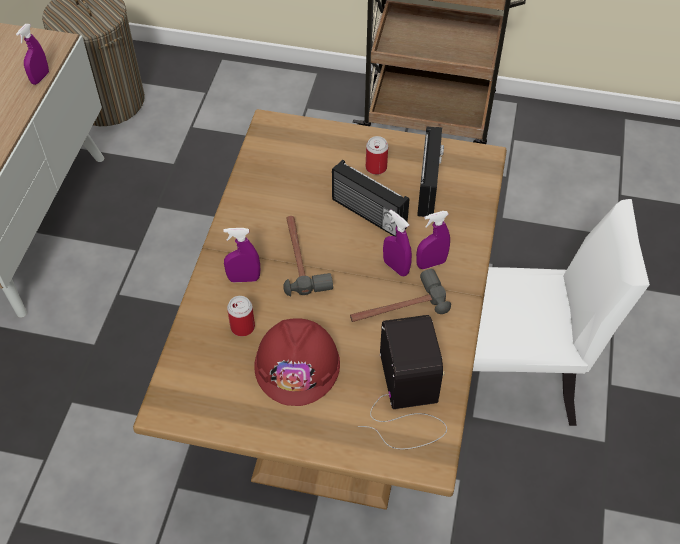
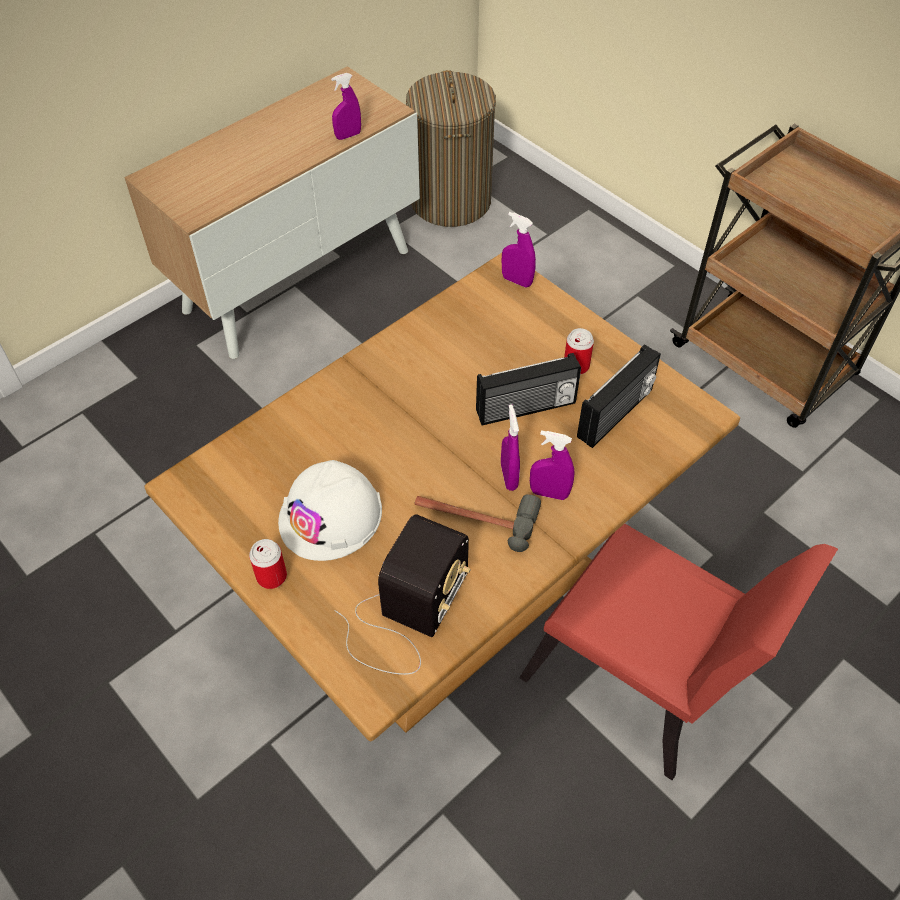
camera: 35 degrees right, 0 degrees up
purple spray bottle [223,228,261,282] -> purple spray bottle moved to [502,212,536,287]
can [227,296,255,336] -> can moved to [249,539,287,589]
red hard hat [254,318,340,406] -> white hard hat [278,460,382,561]
hammer [283,216,333,296] -> none
radio [332,160,409,236] -> radio turned 90 degrees counterclockwise [476,353,581,426]
white chair [473,199,650,426] -> red chair [519,524,838,780]

